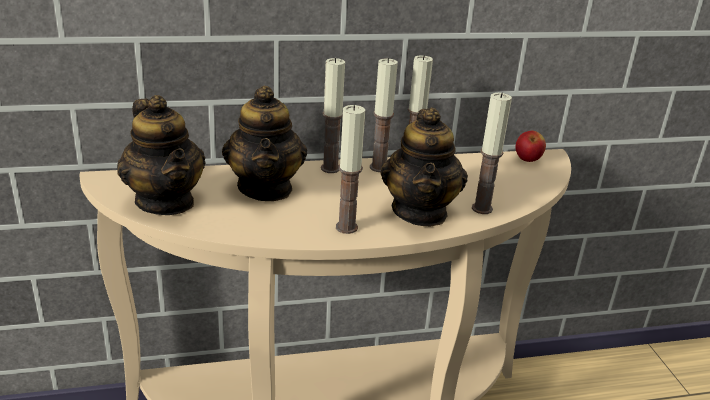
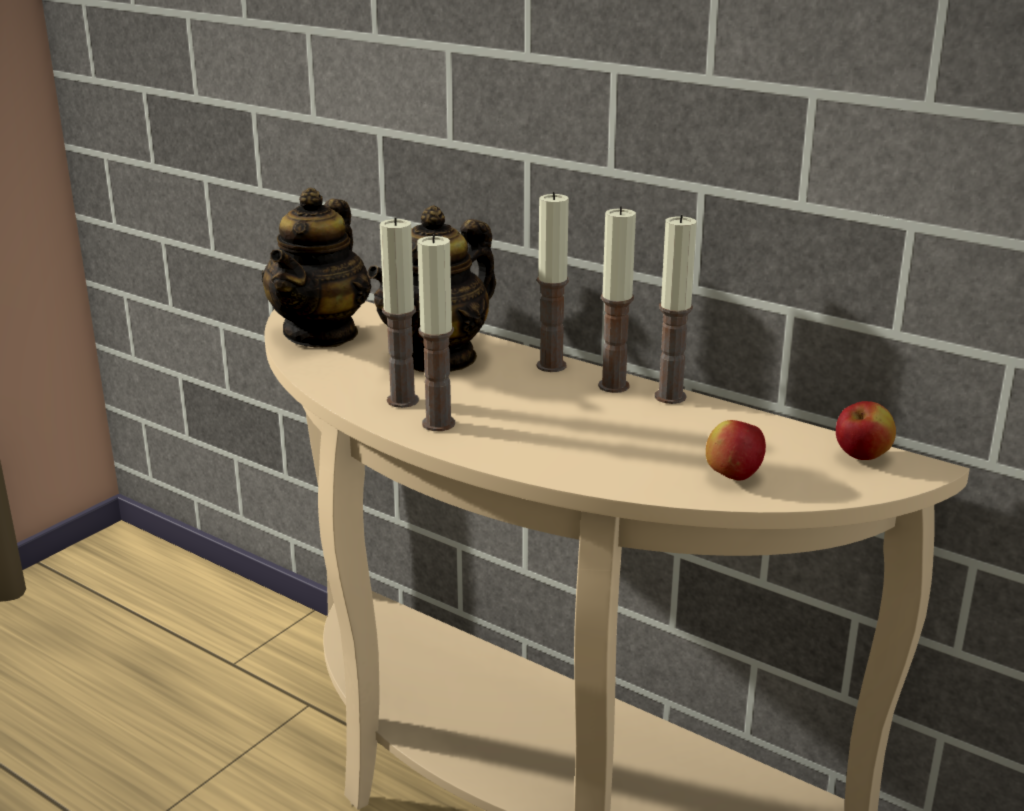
camera: 50 degrees right, 5 degrees down
teapot [381,107,468,226] -> none
candle [472,93,512,214] -> candle moved to [380,217,419,408]
none -> apple [706,420,766,480]

